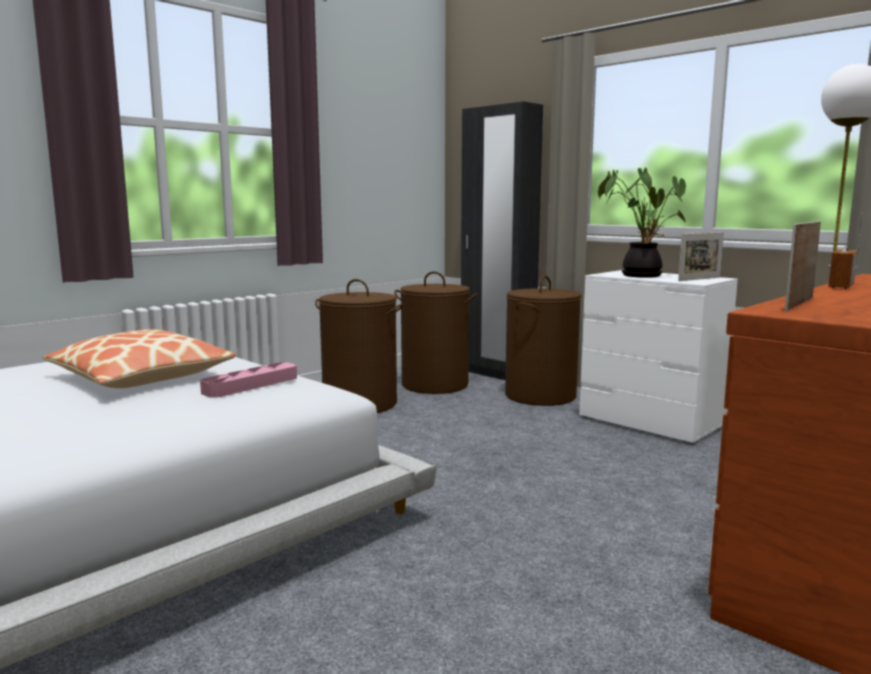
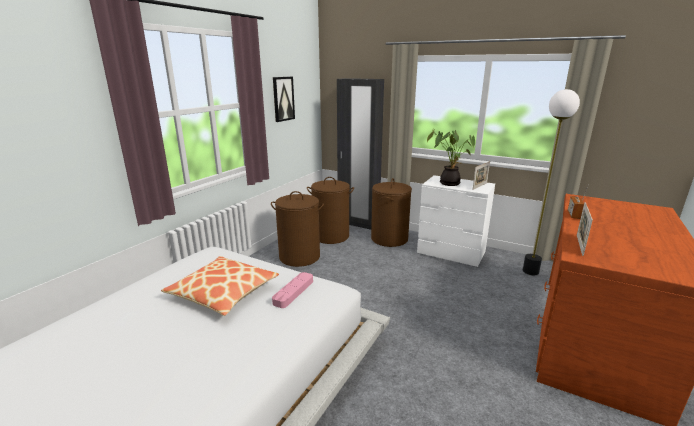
camera: 15 degrees left, 10 degrees up
none -> picture [273,77,295,122]

